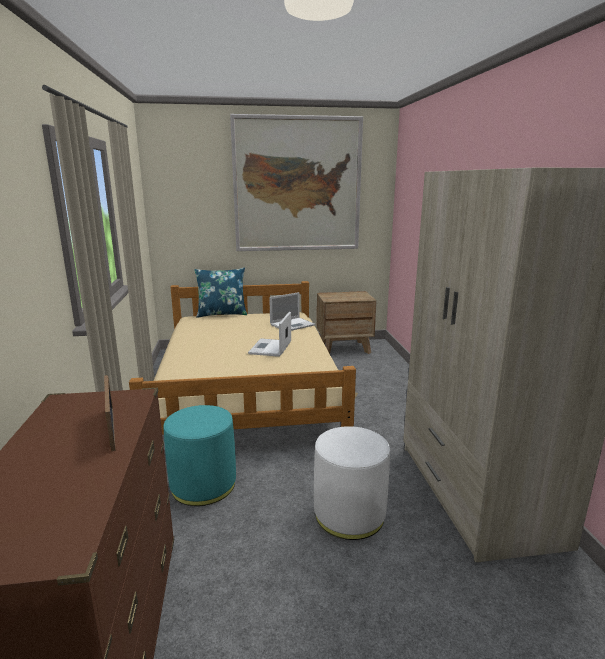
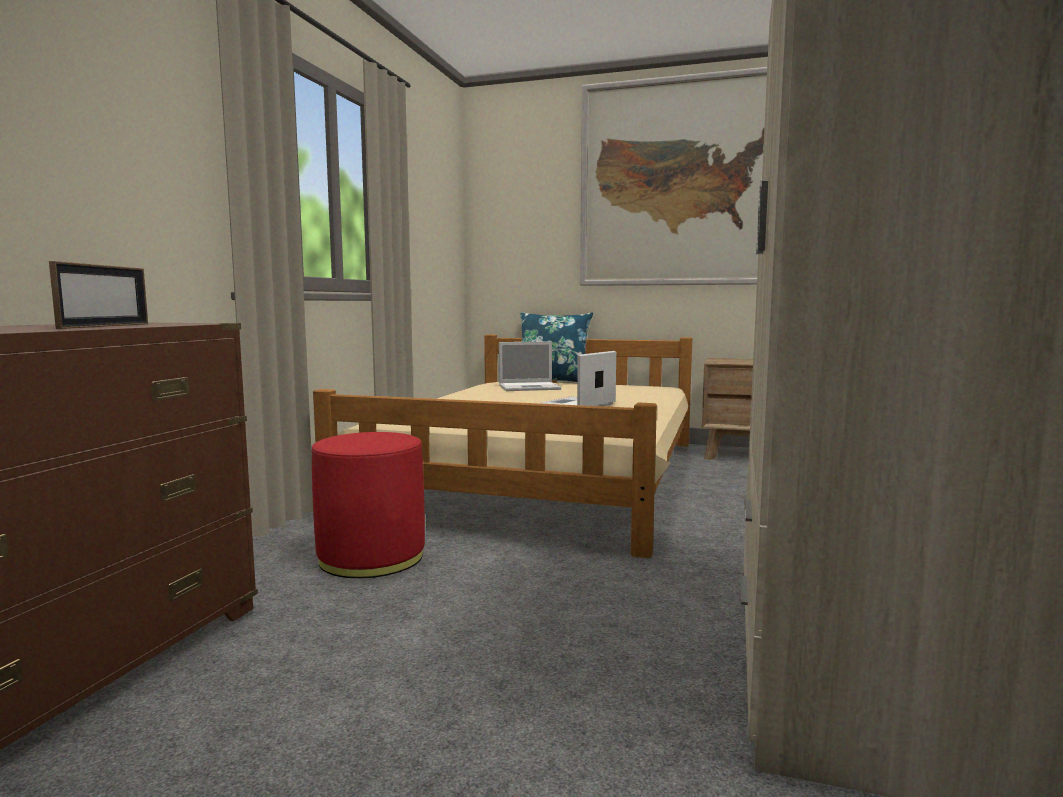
camera: 25 degrees right, 10 degrees down
turquoise ottoman [163,405,236,506] -> red ottoman [312,432,425,578]
laptop [269,292,315,331] -> laptop moved to [499,341,561,391]
white ottoman [314,426,390,540] -> none

